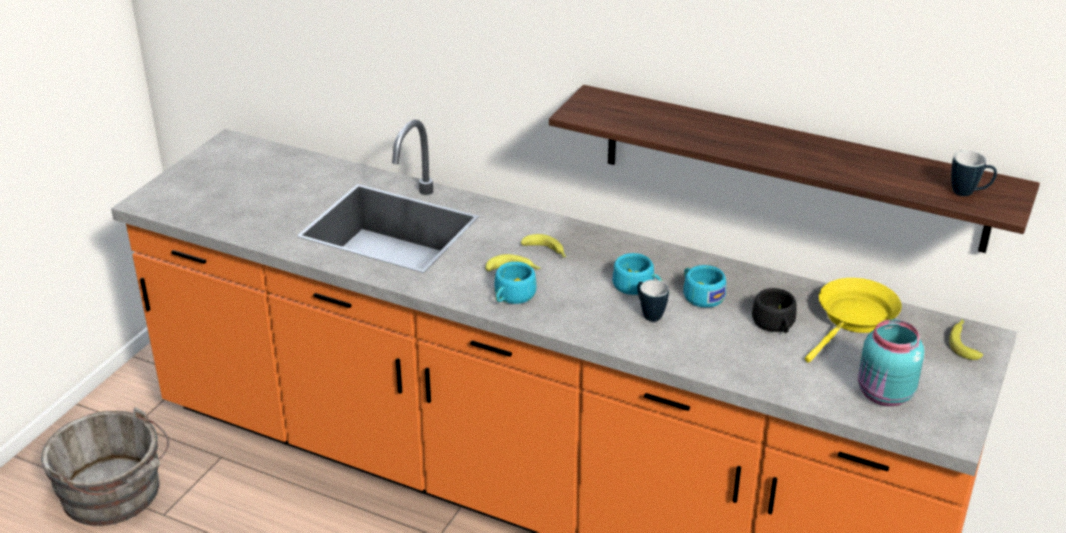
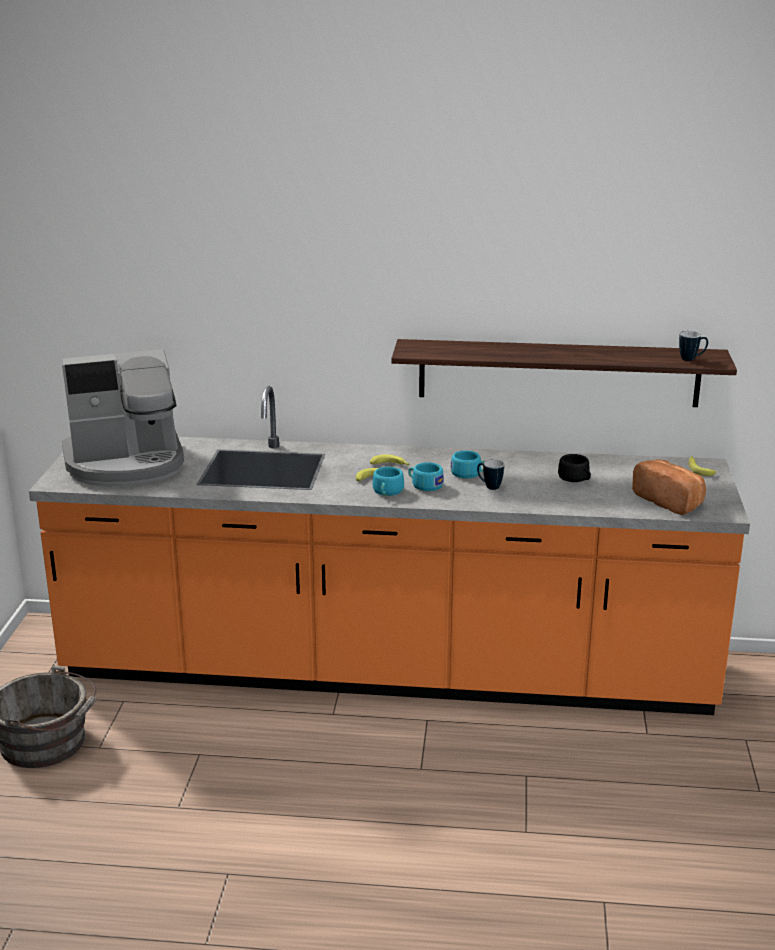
camera: 20 degrees left, 10 degrees down
turquoise cup [683,265,726,307] -> turquoise cup moved to [408,462,444,491]
yellow frying pan [805,278,902,363] -> none
turquoise jar [858,319,924,406] -> bread [632,459,706,515]
none -> coffee machine [62,349,184,486]

